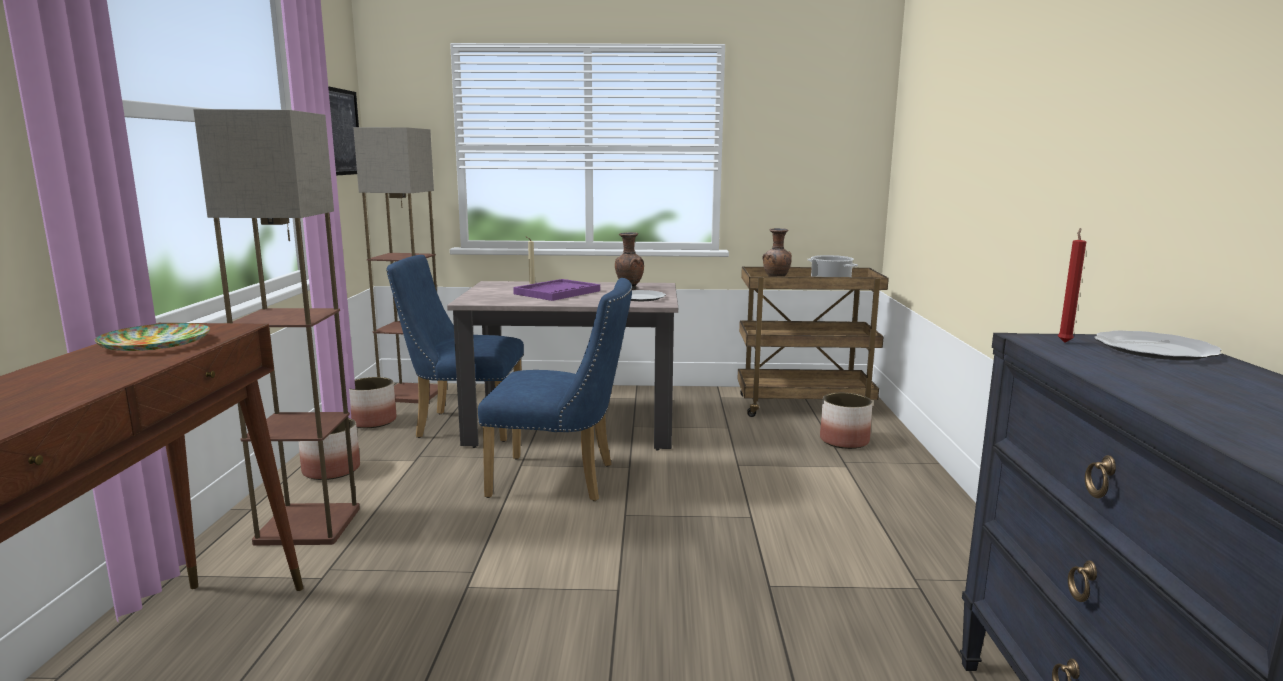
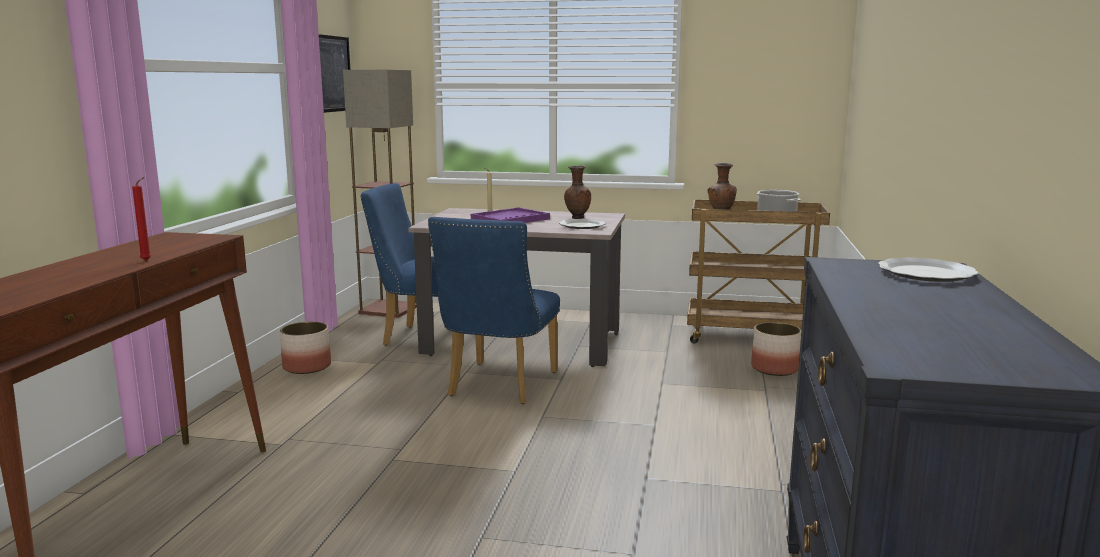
camera: 10 degrees right, 0 degrees up
plate [95,323,210,351] -> none
floor lamp [193,109,360,546] -> none
planter [349,377,396,428] -> none
blue chair [478,278,632,501] -> blue chair turned 90 degrees clockwise [428,217,560,404]
red candle [1058,228,1086,343] -> red candle moved to [132,177,151,260]

